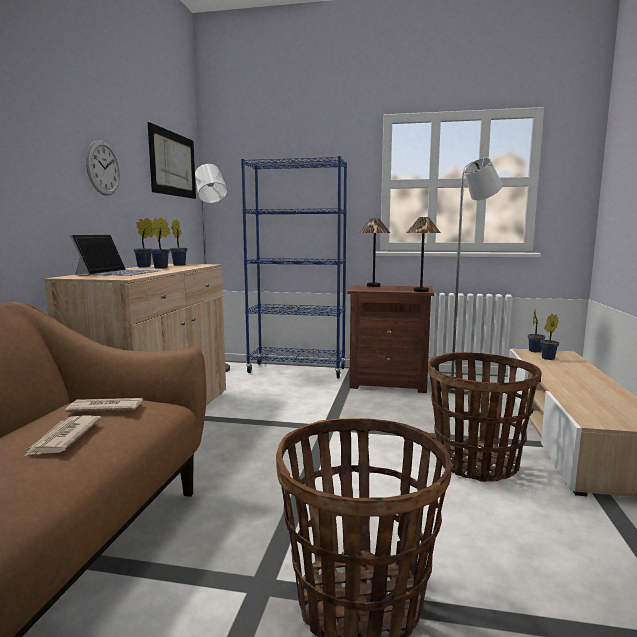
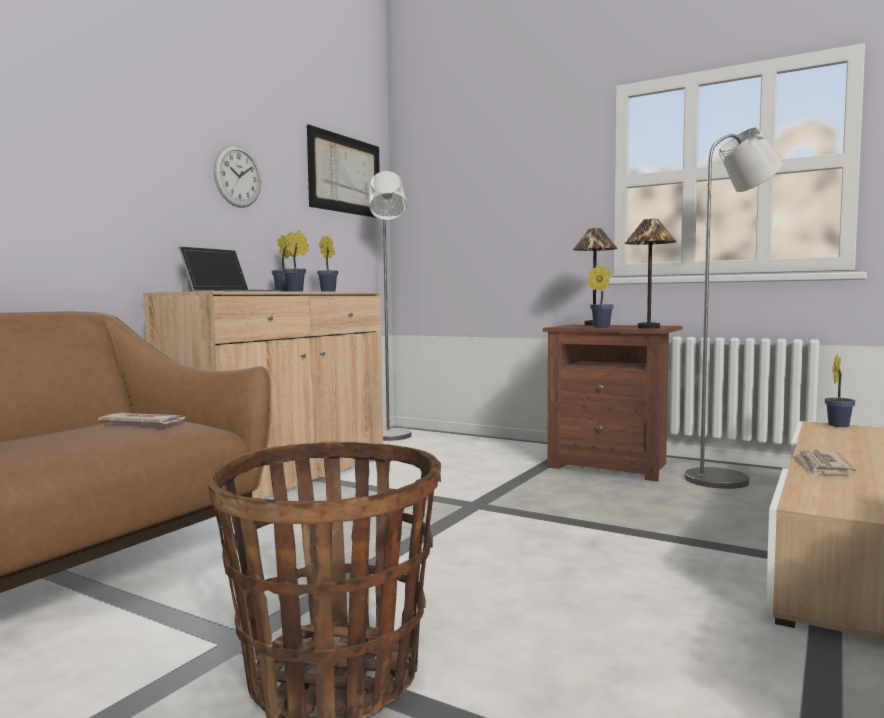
camera: 20 degrees right, 5 degrees down
newspaper [25,416,102,456] -> newspaper moved to [794,450,856,475]
blue bookcase [241,156,347,378] -> none
basket [428,352,542,482] -> none
potted plant [540,314,559,360] -> potted plant moved to [588,265,614,328]

